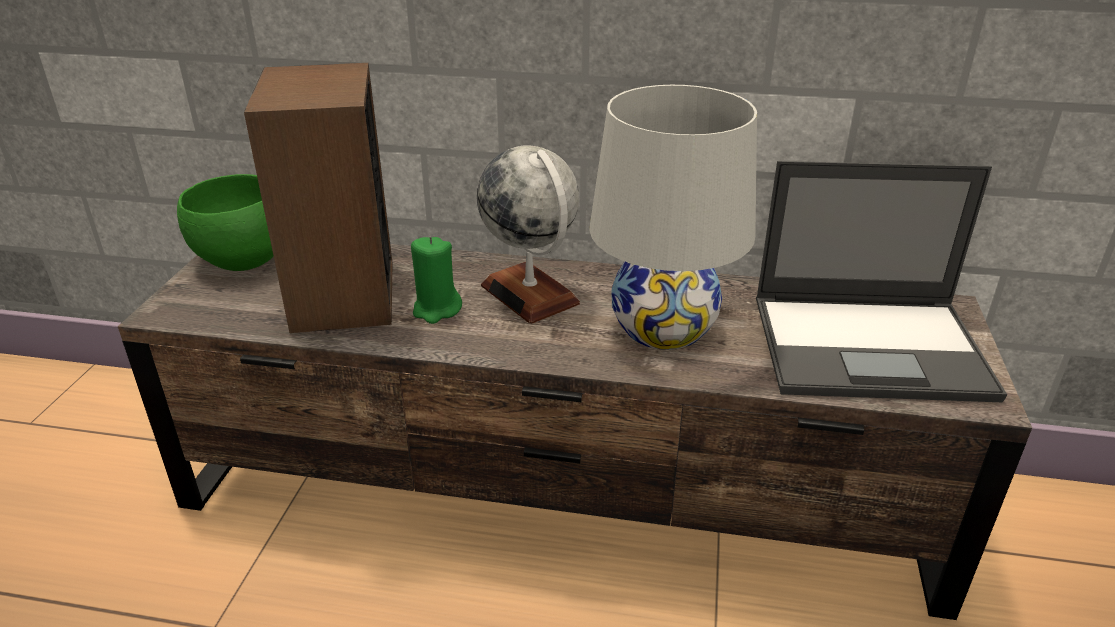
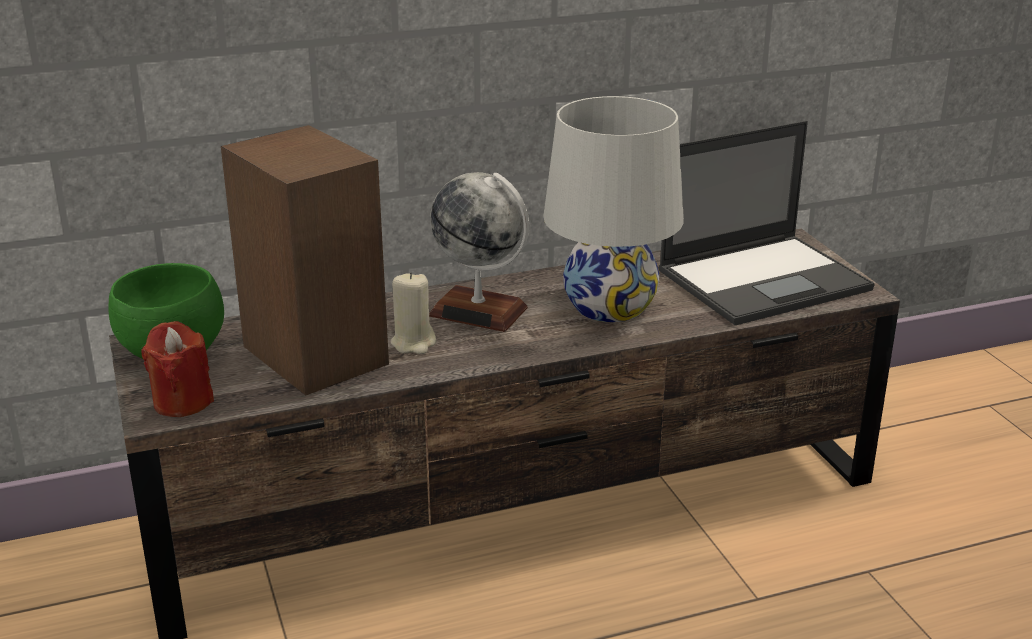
camera: 30 degrees left, 5 degrees down
green candle [411,237,462,324] -> beige candle [391,272,436,354]
none -> red candle [141,321,214,417]

